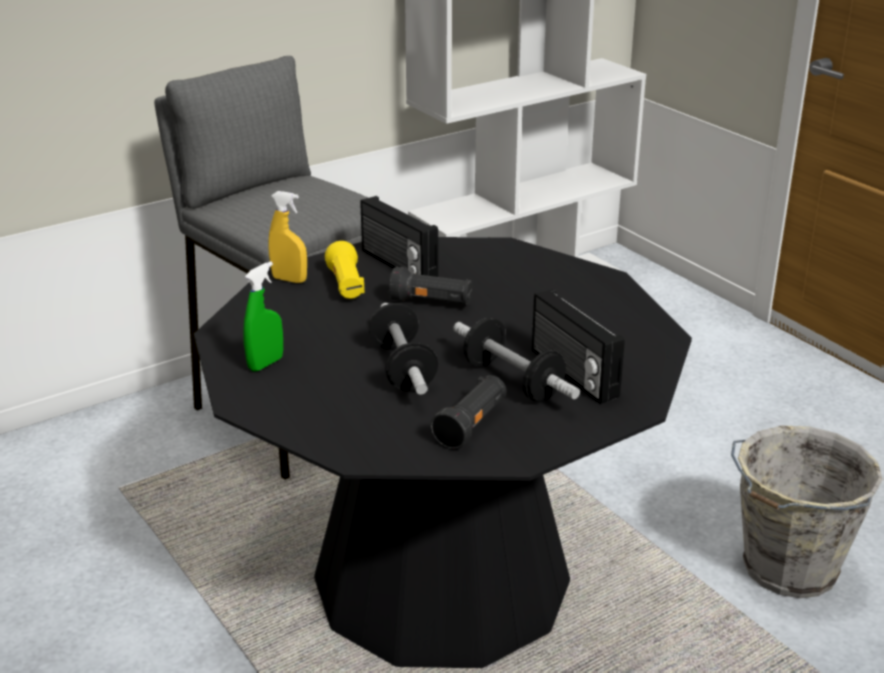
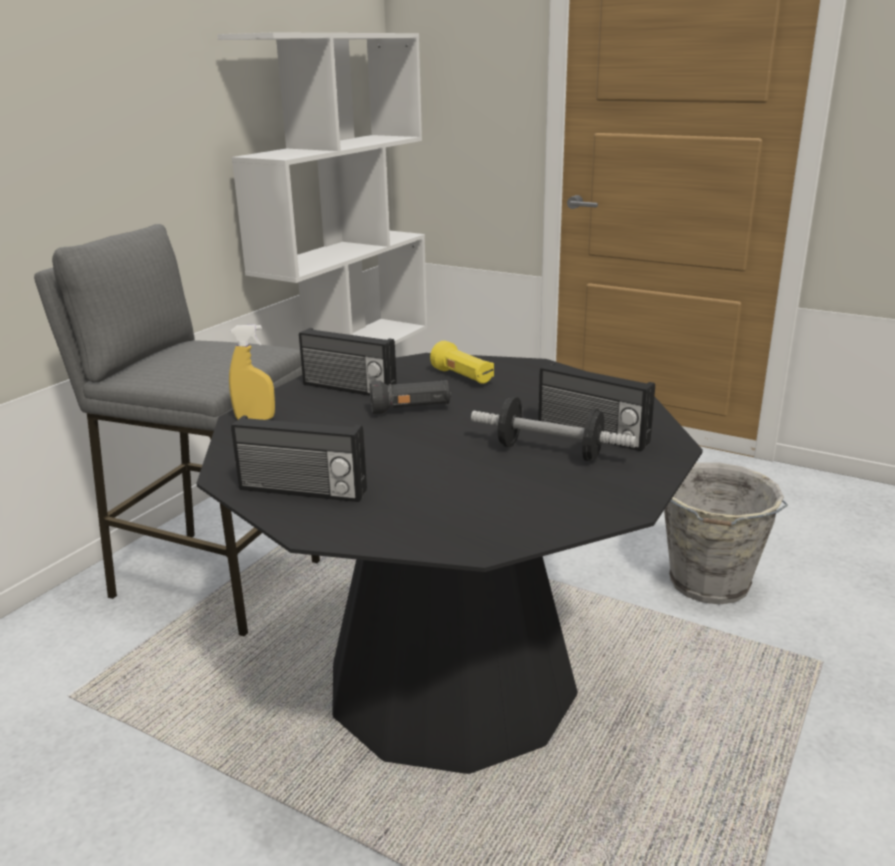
camera: 25 degrees left, 5 degrees down
green spray bottle [243,261,283,372] -> radio [231,415,367,502]
yellow flashlight [325,241,365,299] -> yellow flashlight moved to [430,341,494,384]
dumbbell [369,303,438,394] -> none
black flashlight [431,375,507,449] -> none

